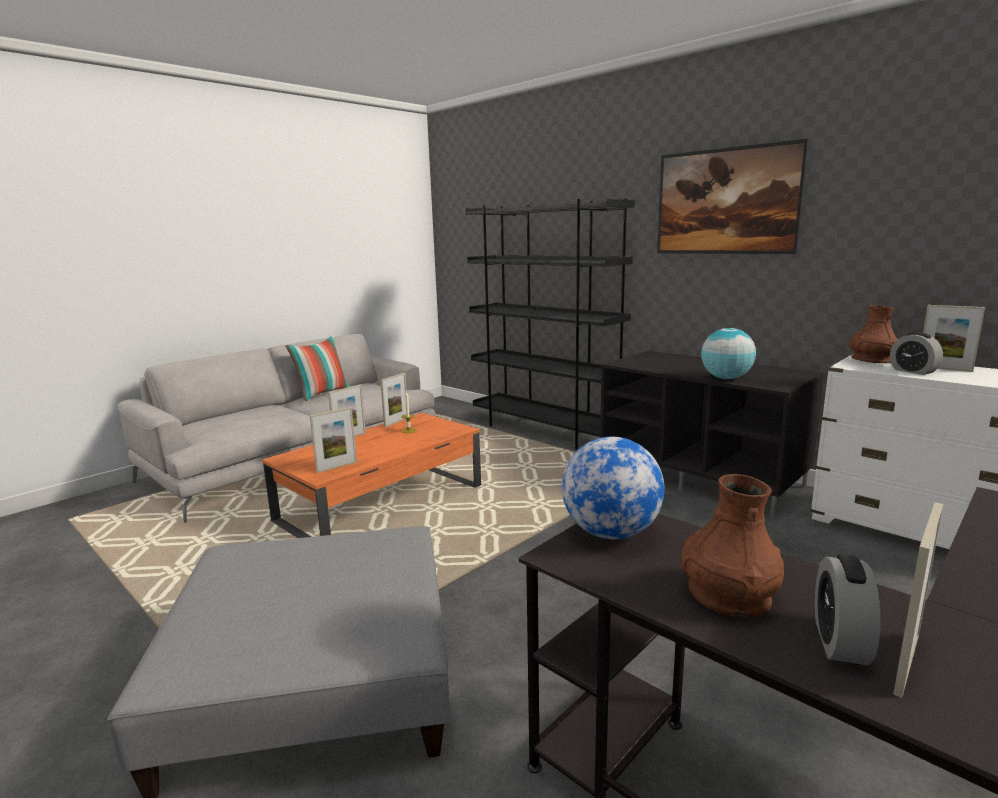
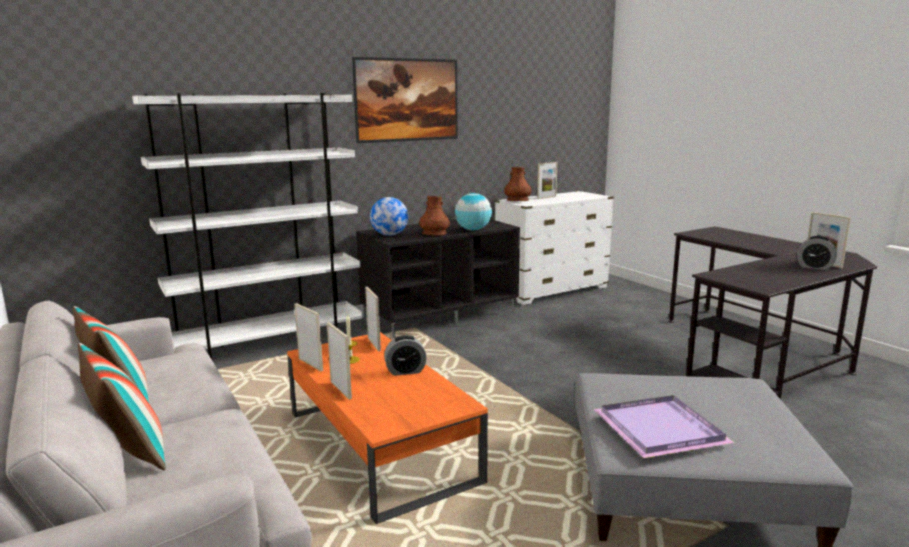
camera: 75 degrees left, 0 degrees up
picture frame [310,407,357,473] -> picture frame moved to [365,287,381,352]
black bookcase [465,199,635,450] -> white bookcase [132,93,363,359]
globe [562,437,665,539] -> globe moved to [370,197,408,236]
brown vase [681,474,784,617] -> brown vase moved to [419,196,450,236]
alarm clock [890,332,943,375] -> alarm clock moved to [384,335,427,376]
none -> pillow [78,343,166,471]
none -> purple tray [594,395,735,458]

